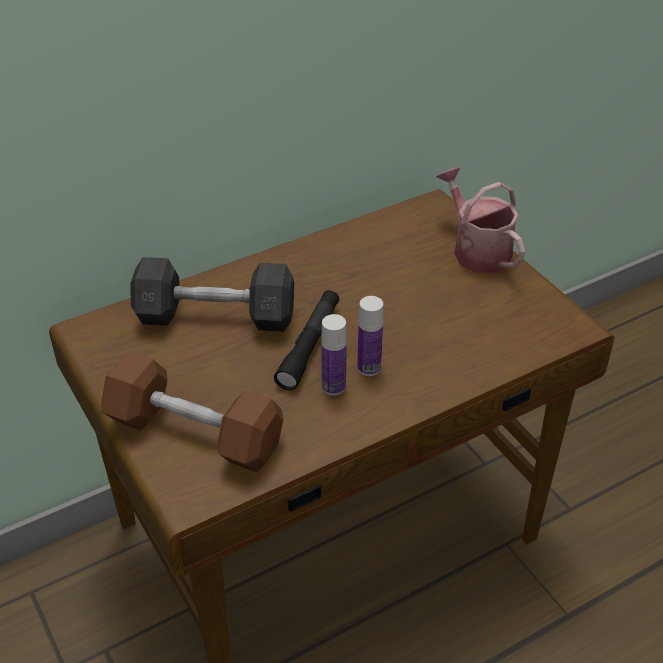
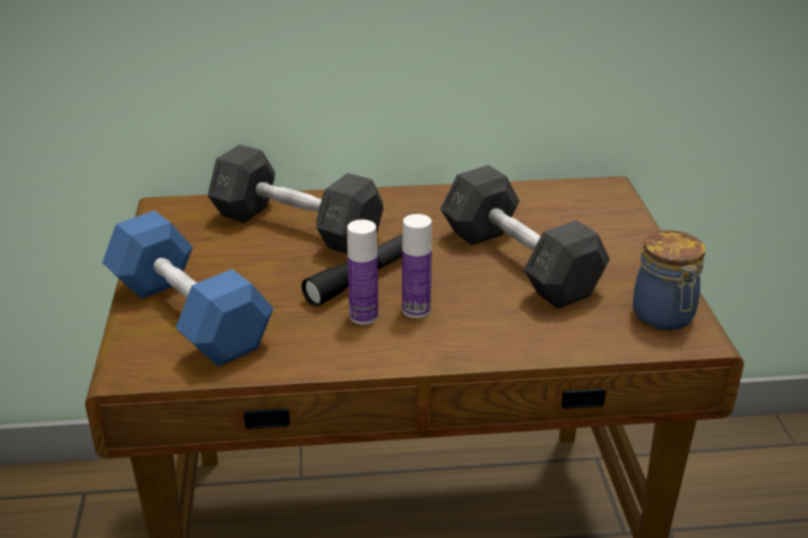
camera: 25 degrees right, 10 degrees down
brown dumbbell [101,351,283,472] -> blue dumbbell [102,210,274,367]
watering can [437,167,525,273] -> none
none -> grey dumbbell [440,165,610,309]
none -> jar [633,230,705,331]

